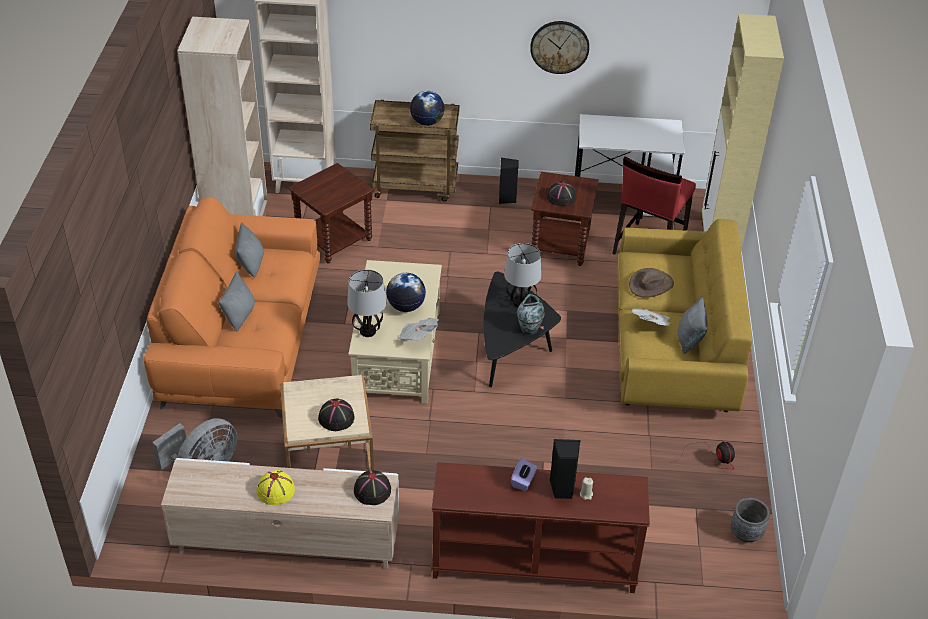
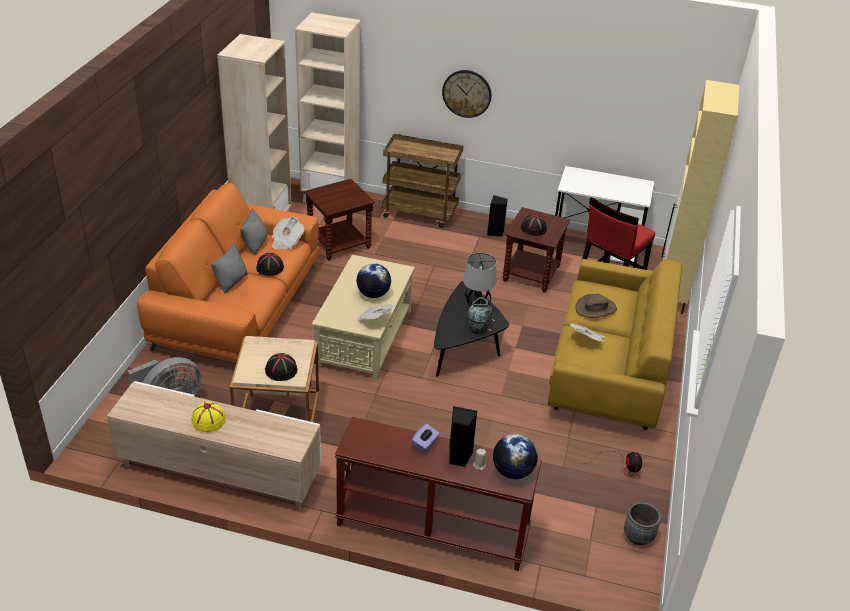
camera: 10 degrees right, 5 degrees down
table lamp [347,269,386,337] -> none
black hat [354,470,391,505] -> black hat moved to [256,253,284,276]
globe [410,91,445,126] -> globe moved to [493,434,538,479]
wall clock [530,21,589,74] -> wall clock moved to [442,70,491,118]
grey pillow [678,296,708,354] -> none
none -> newspaper [272,217,304,249]

